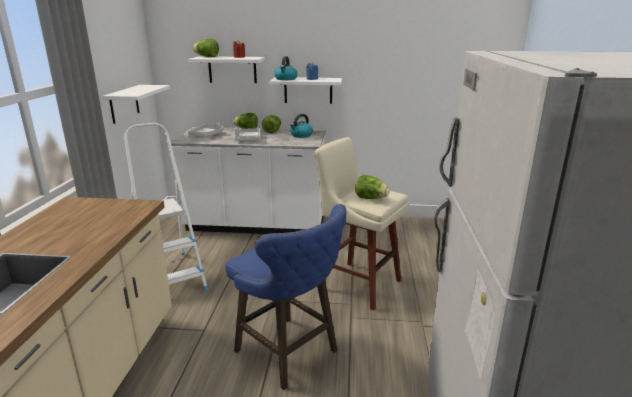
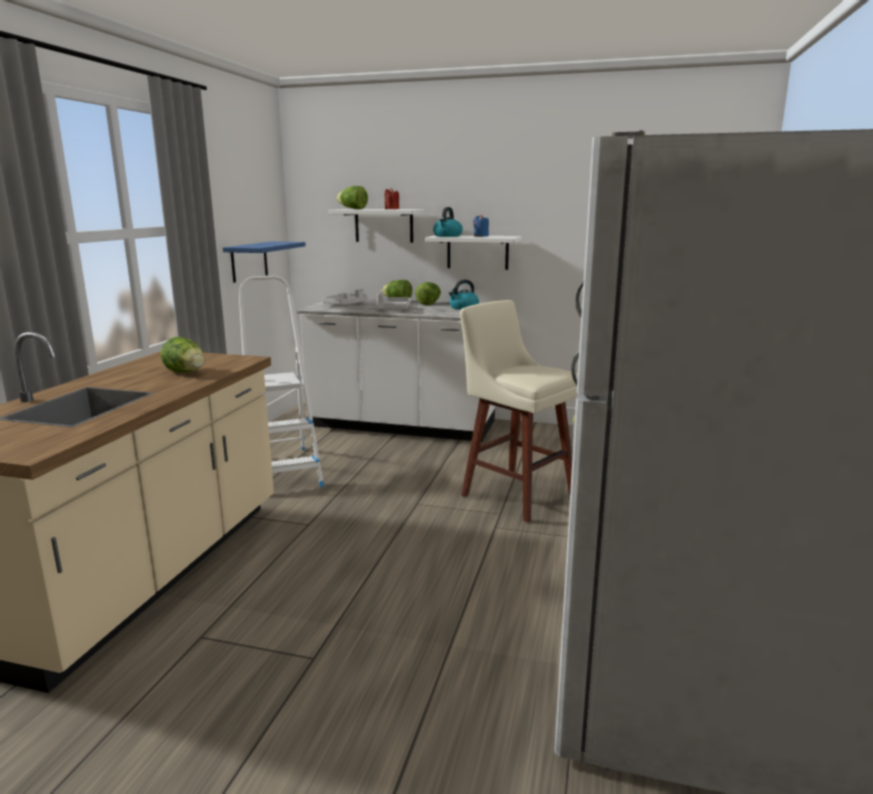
camera: 10 degrees right, 5 degrees down
white shelf [103,85,170,124] -> blue shelf [223,242,306,283]
blue stool [225,204,346,390] -> none
lettuce [355,175,390,199] -> lettuce moved to [160,337,205,373]

